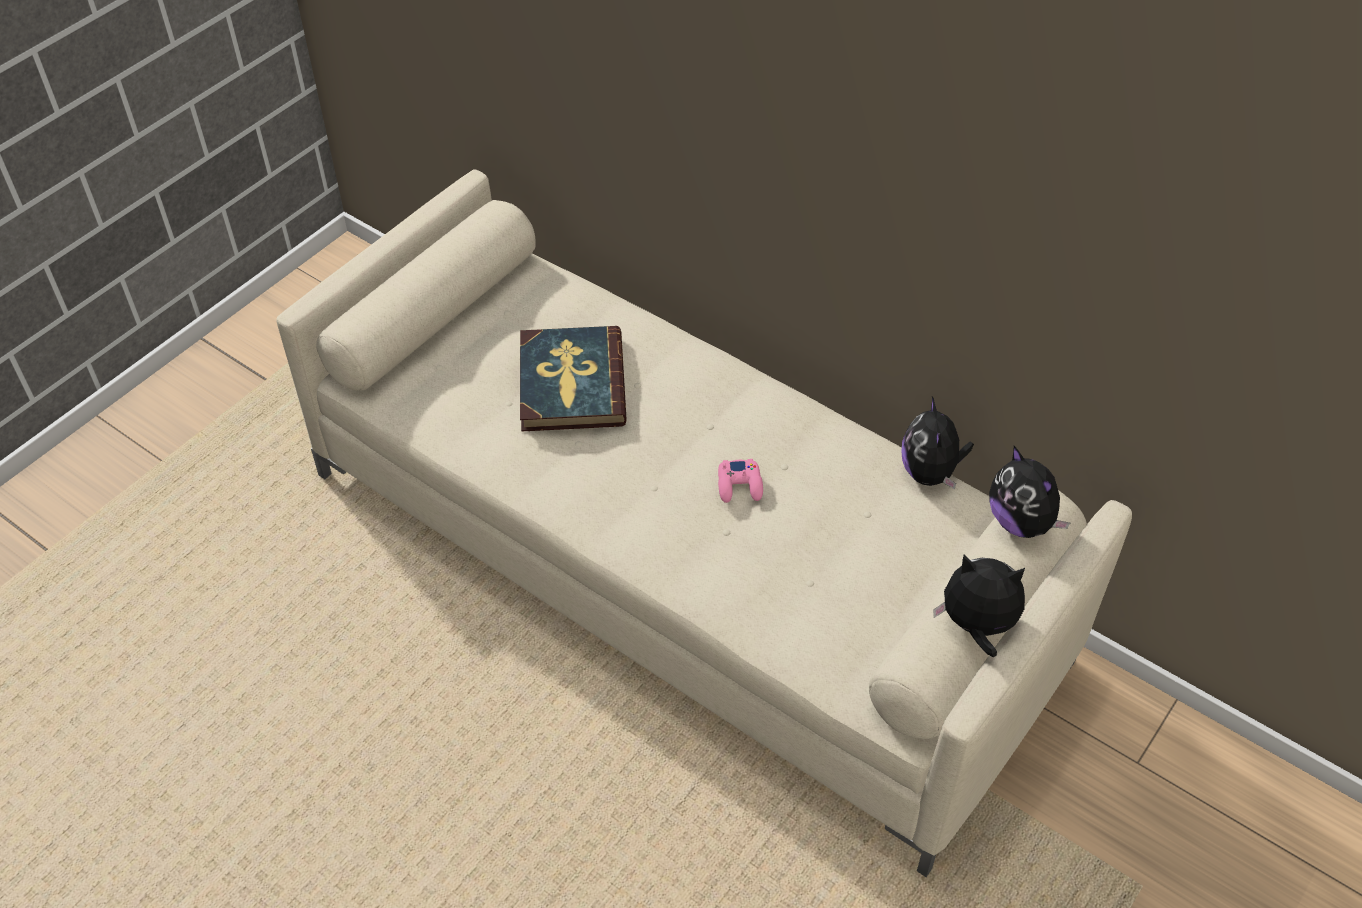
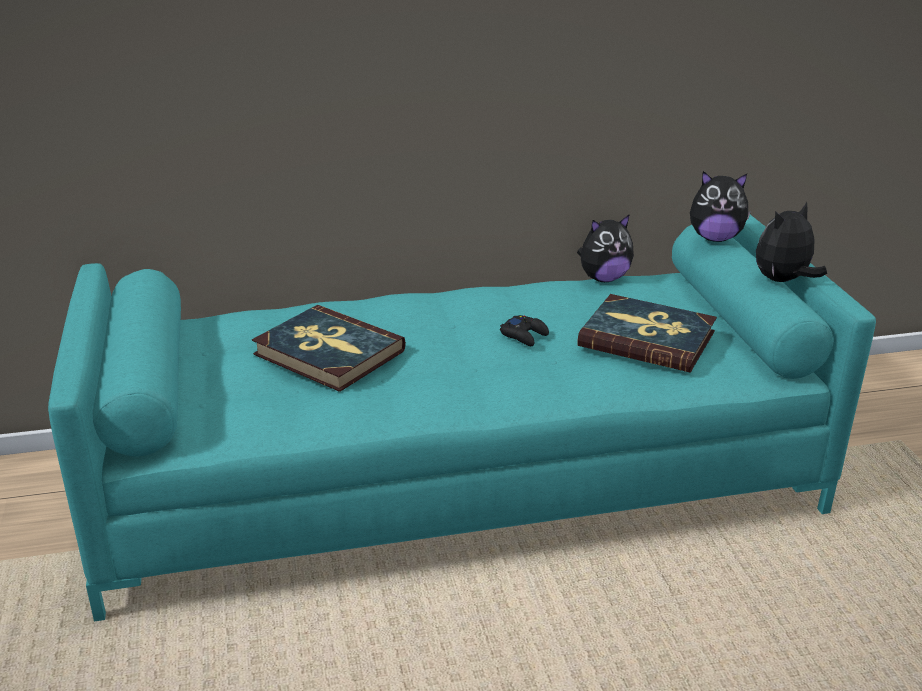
camera: 50 degrees left, 20 degrees down
beige sofa [276,169,1132,877] -> turquoise sofa [48,215,876,622]
pink game controller [718,459,763,503] -> black game controller [500,315,549,346]
plush toy [901,397,974,489] -> plush toy turned 60 degrees counterclockwise [577,214,634,282]
none -> book [578,294,717,373]

